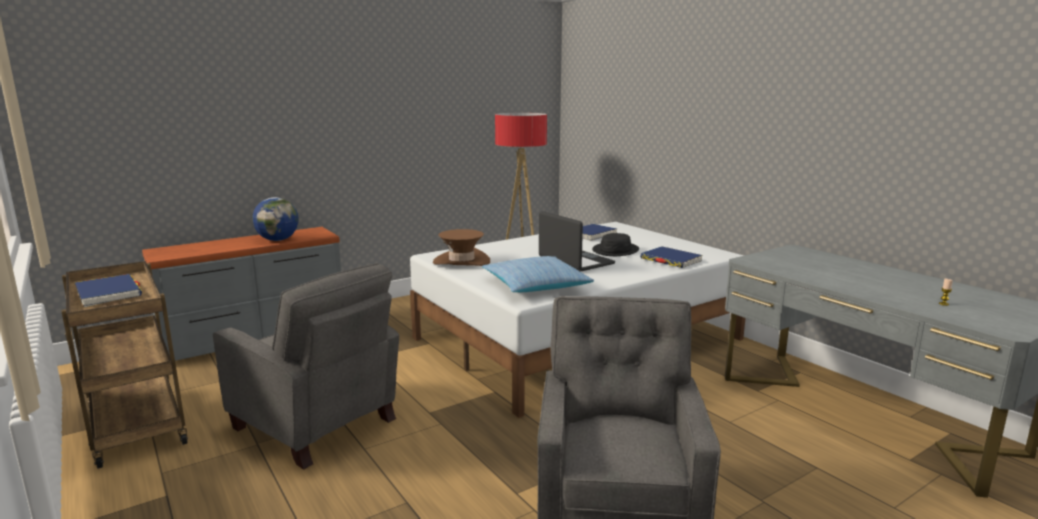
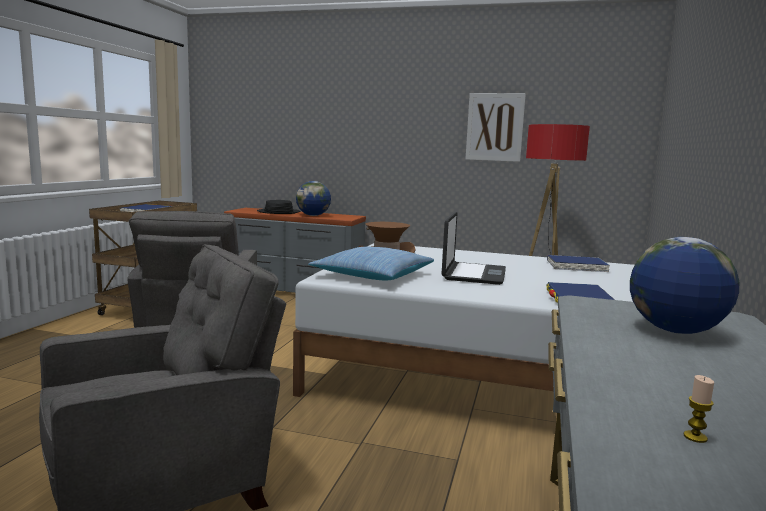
camera: 50 degrees right, 5 degrees down
black hat [592,233,639,256] -> black hat moved to [257,200,300,214]
none -> picture [465,93,526,162]
none -> globe [630,237,739,334]

